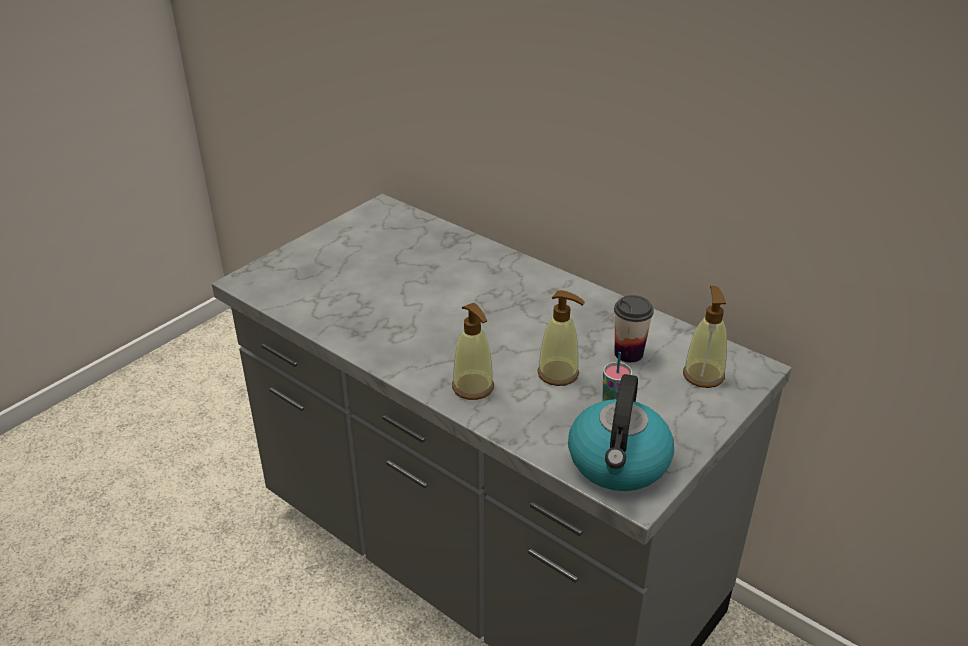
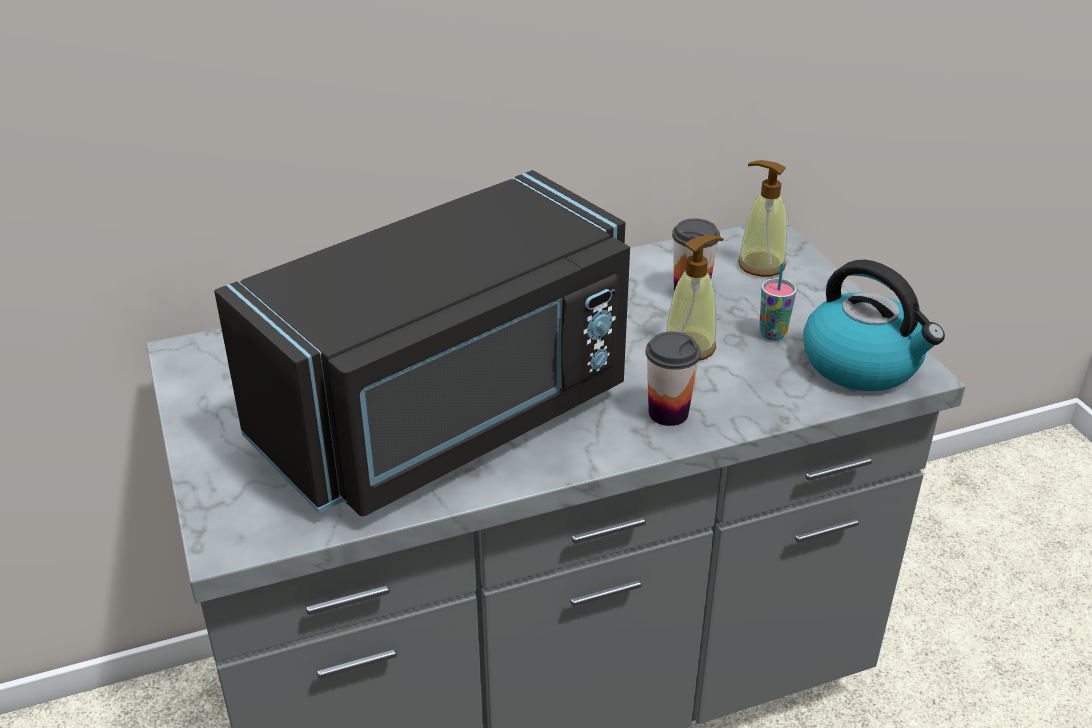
camera: 60 degrees left, 0 degrees up
soap dispenser [452,303,494,400] -> cup [646,332,701,426]
none -> black microwave [214,170,630,516]

